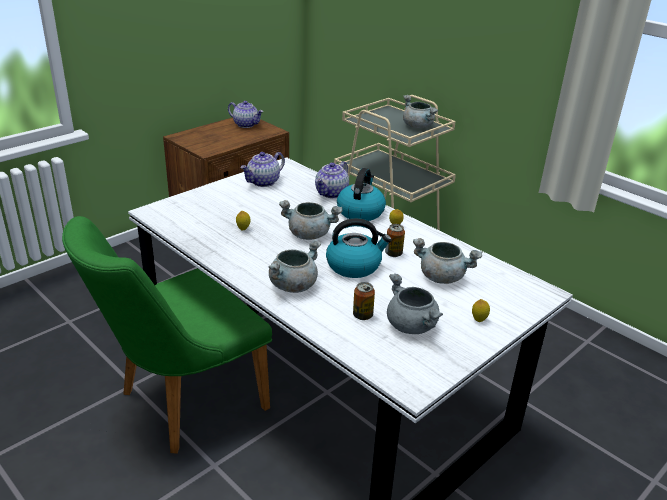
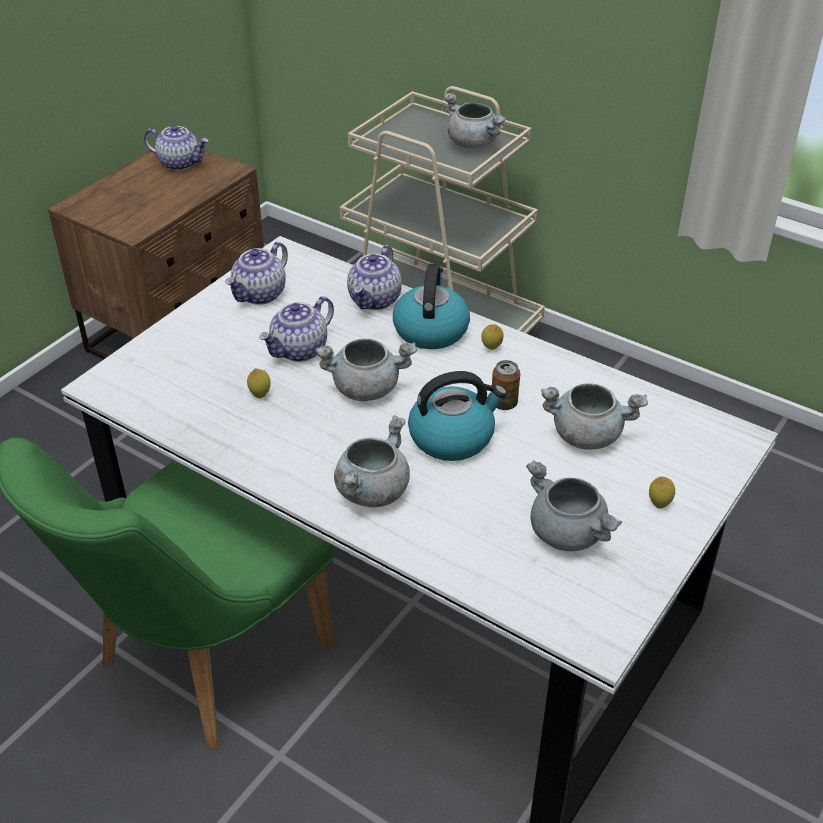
camera: 10 degrees left, 10 degrees up
can [353,282,375,320] -> none
none -> teapot [259,296,334,362]

